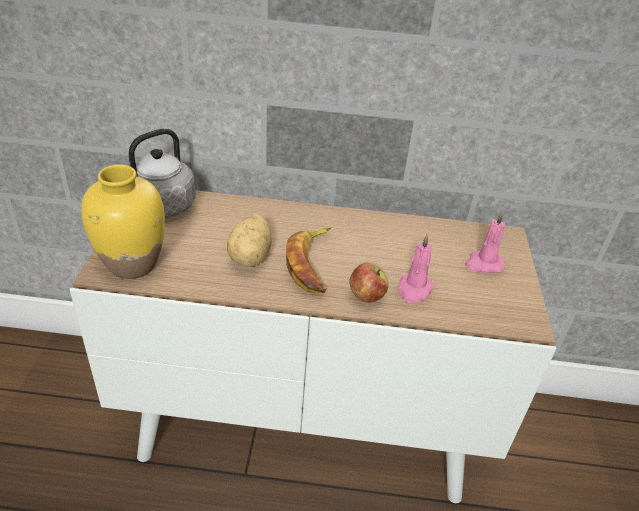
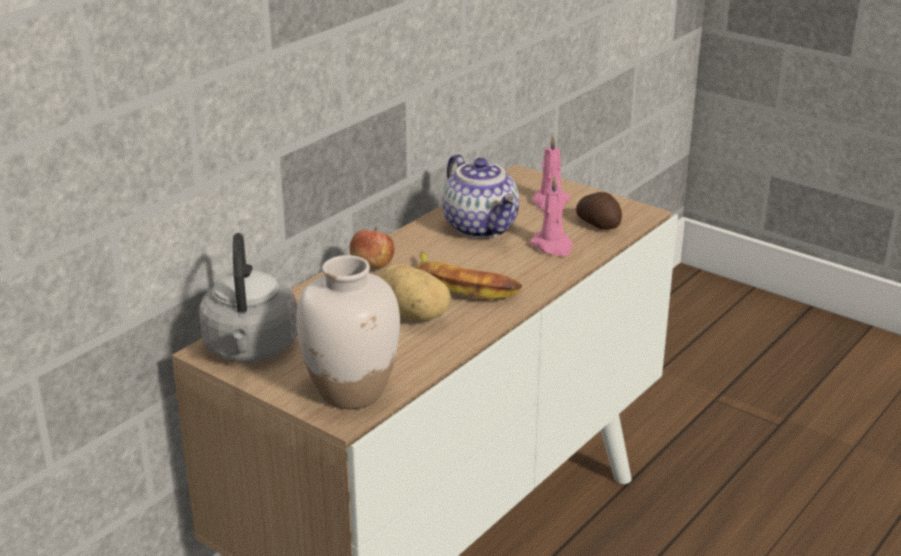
camera: 55 degrees left, 10 degrees down
yellow vase [81,165,165,279] -> white vase [296,255,400,409]
apple [349,263,388,303] -> apple moved to [349,227,395,268]
none -> teapot [442,154,519,239]
none -> potato [576,192,622,230]

